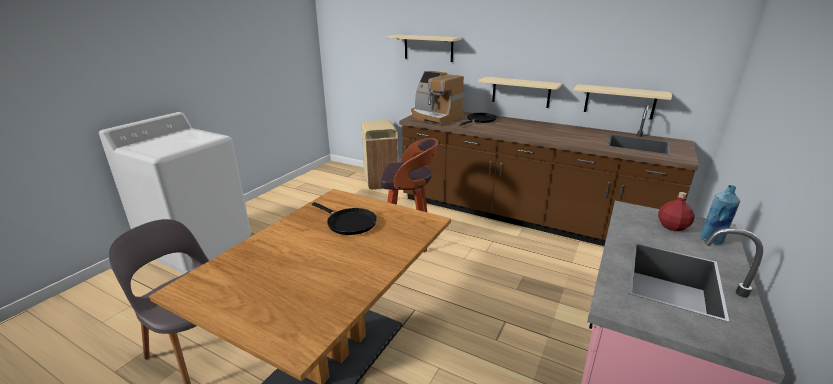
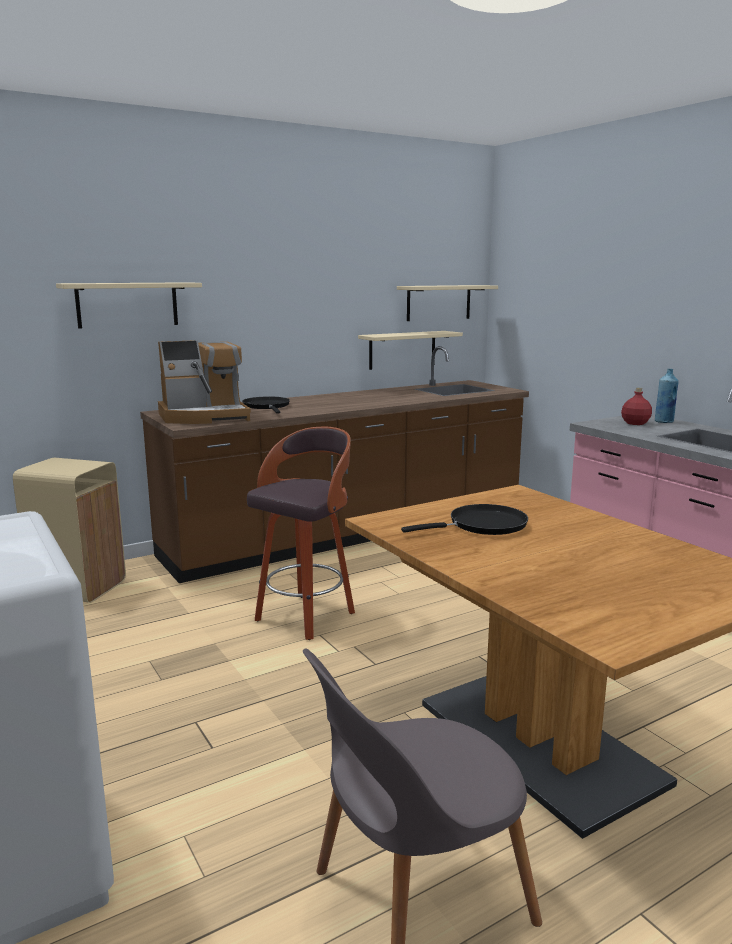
camera: 60 degrees left, 10 degrees down
beige shelf [478,77,562,108] -> beige shelf moved to [397,285,498,321]

